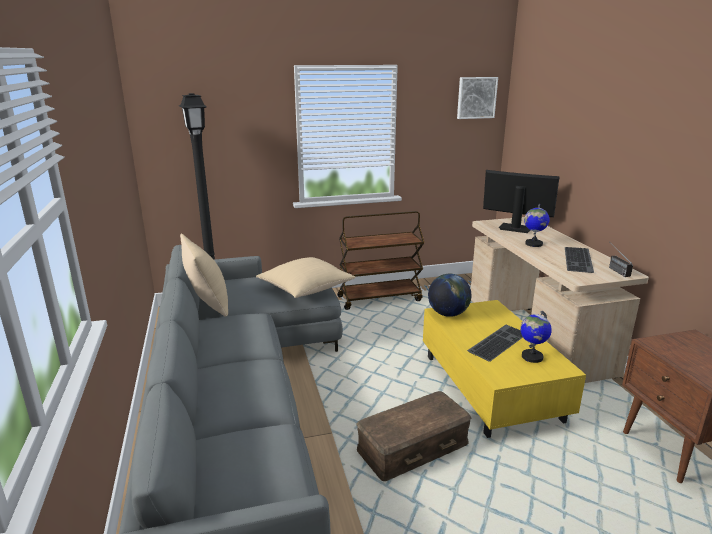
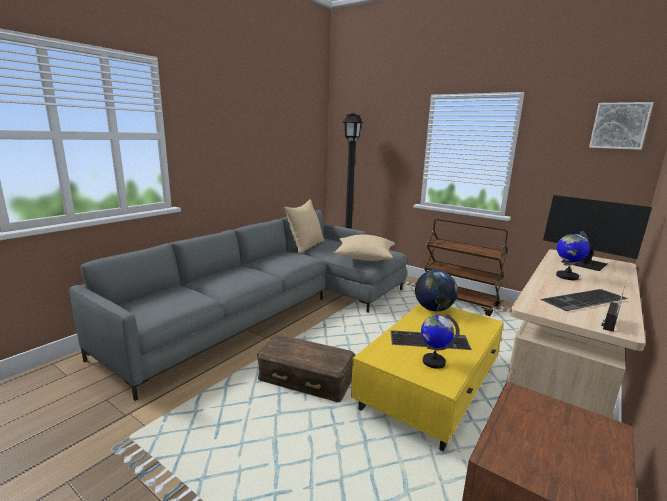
camera: 50 degrees right, 5 degrees down
monitor [483,170,560,233] -> monitor turned 150 degrees clockwise [543,195,652,271]

